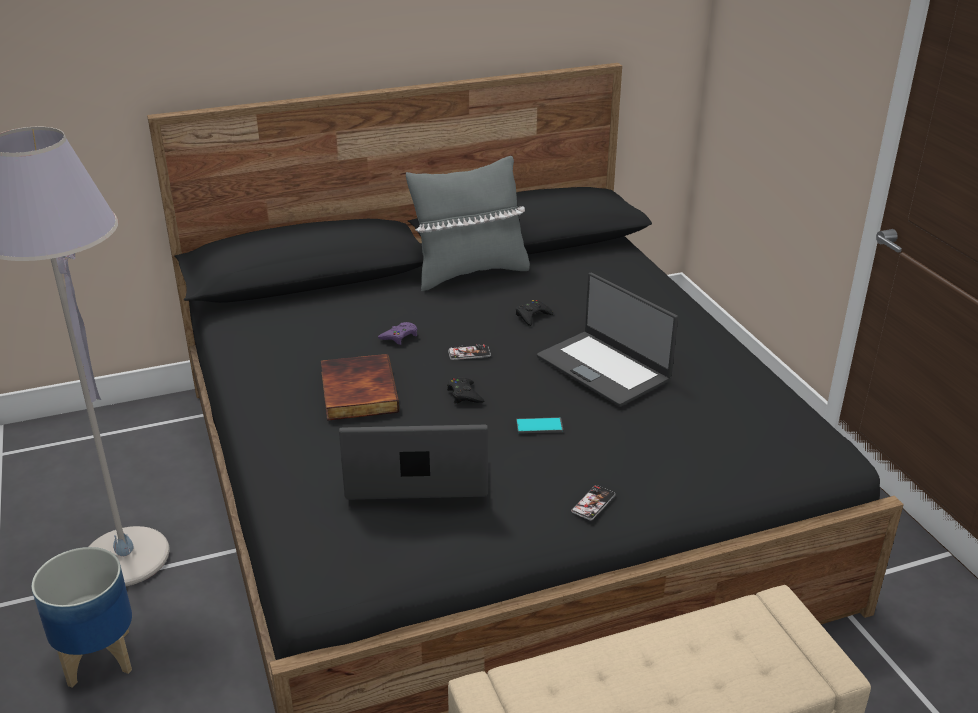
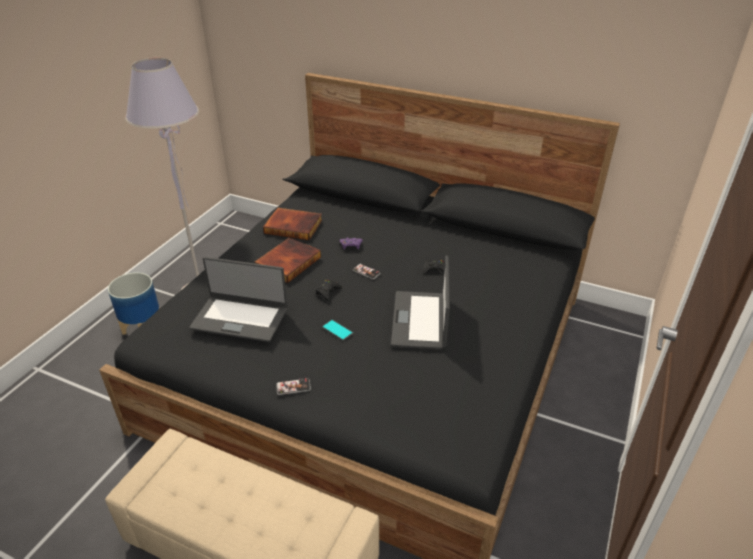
camera: 45 degrees right, 5 degrees up
laptop [339,425,488,500] -> laptop turned 150 degrees clockwise [189,257,288,342]
grey pillow [406,156,530,291] -> none
none -> book [263,208,322,240]

